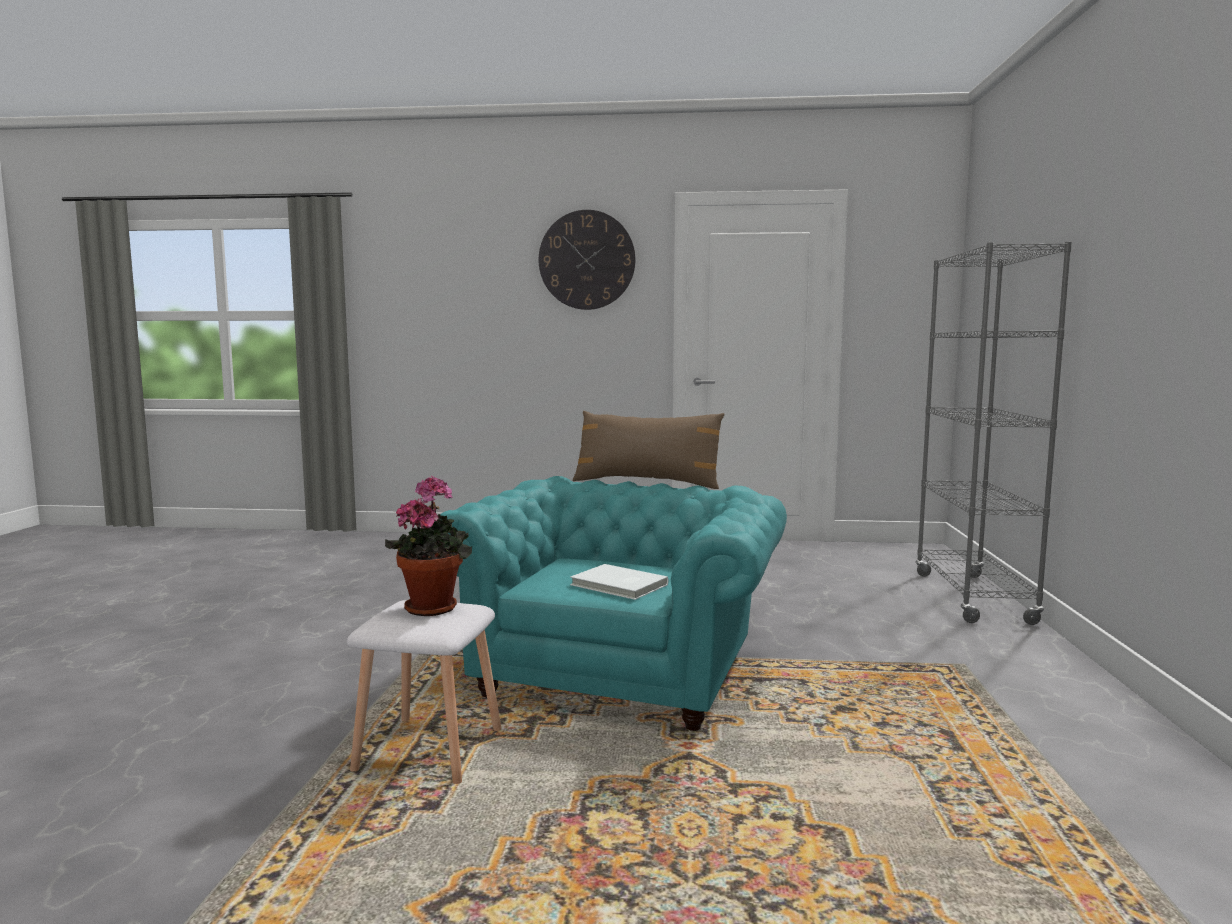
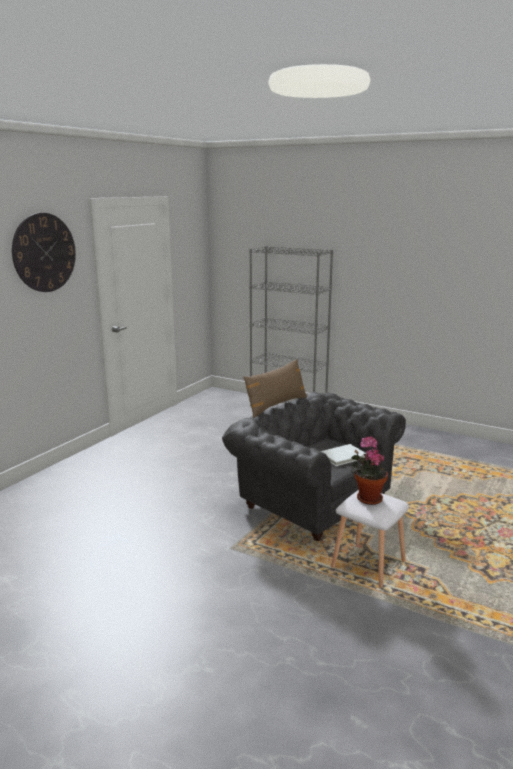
camera: 65 degrees left, 10 degrees up
turquoise armchair [440,476,787,731] -> grey armchair [222,392,406,541]

